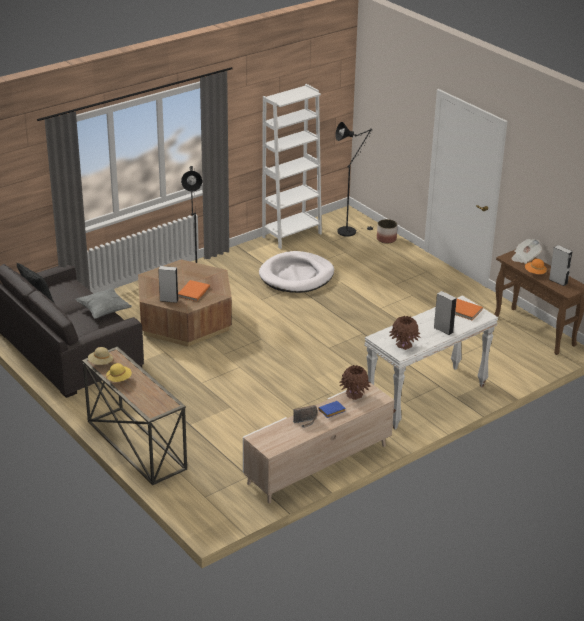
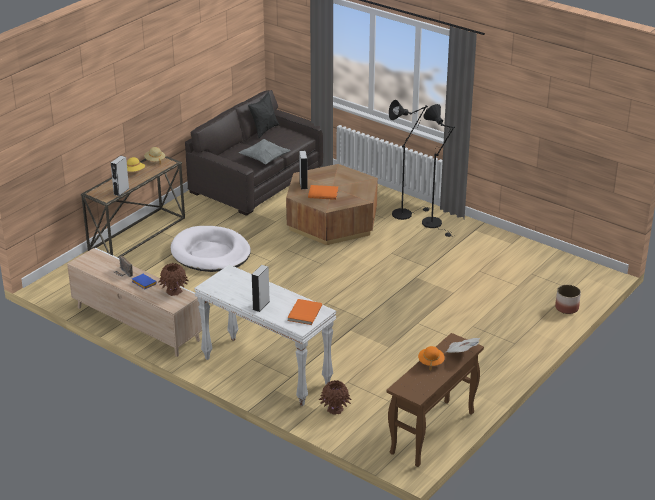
camera: 75 degrees right, 0 degrees up
white dog bed [259,251,334,293] -> white dog bed moved to [171,226,251,272]
white bookcase [262,84,322,249] -> none
black floor lamp [335,122,373,237] -> black floor lamp moved to [422,104,455,237]
brown vase [389,316,420,350] -> brown vase moved to [319,380,352,415]
grey speaker [549,245,572,286] -> grey speaker moved to [111,155,129,196]

